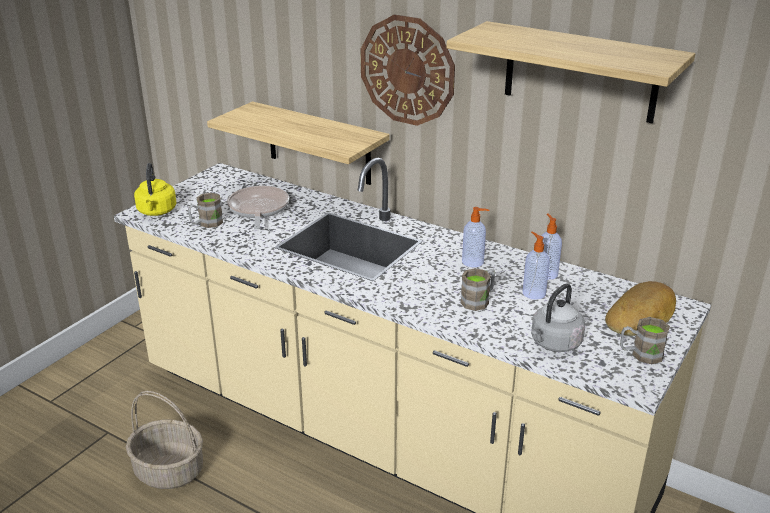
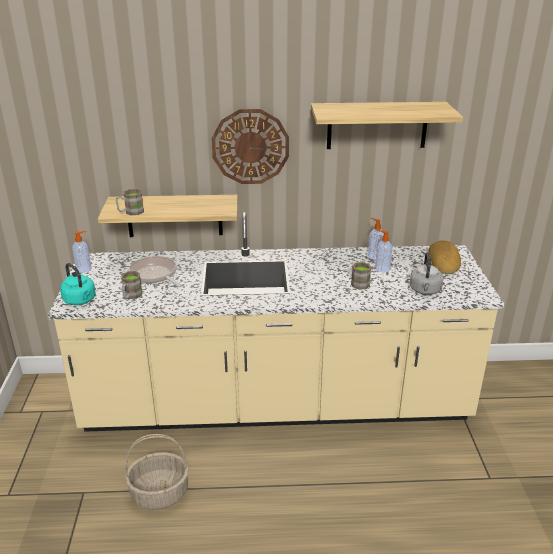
camera: 35 degrees left, 0 degrees up
yellow kettle [134,163,177,216] -> turquoise kettle [60,263,96,305]
soap dispenser [462,207,489,267] -> soap dispenser moved to [72,231,91,273]
brown mug [620,317,670,364] -> brown mug moved to [116,189,144,215]

